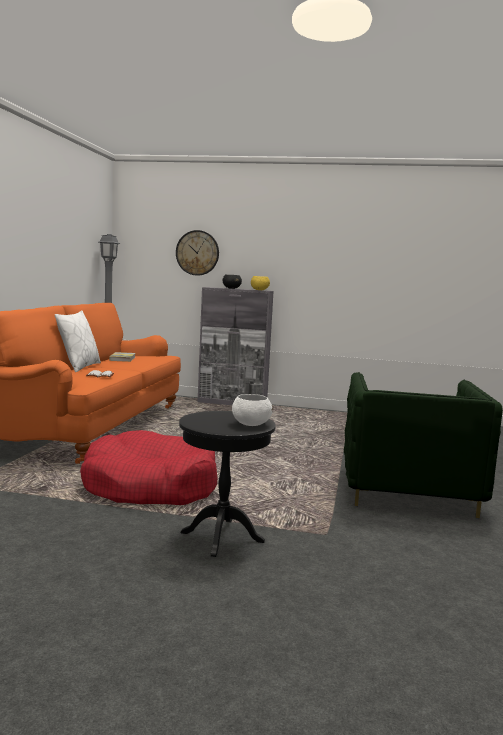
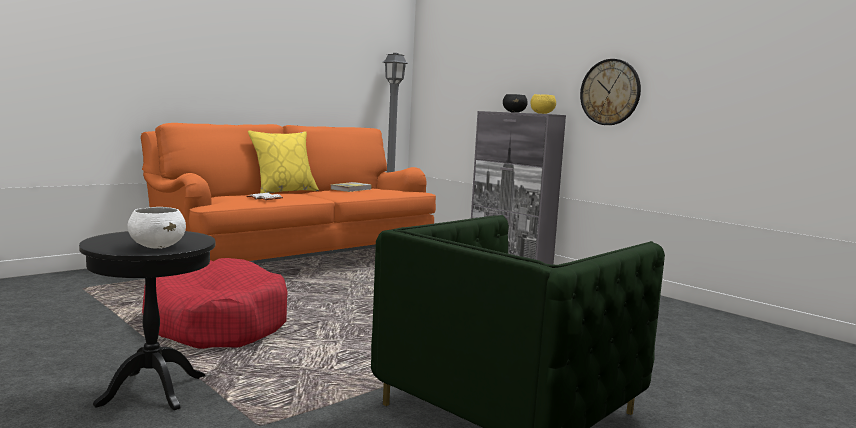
camera: 35 degrees right, 0 degrees up
white pillow [55,311,101,372] -> yellow pillow [248,130,319,193]
wall clock [176,230,219,276] -> wall clock moved to [580,59,641,125]

